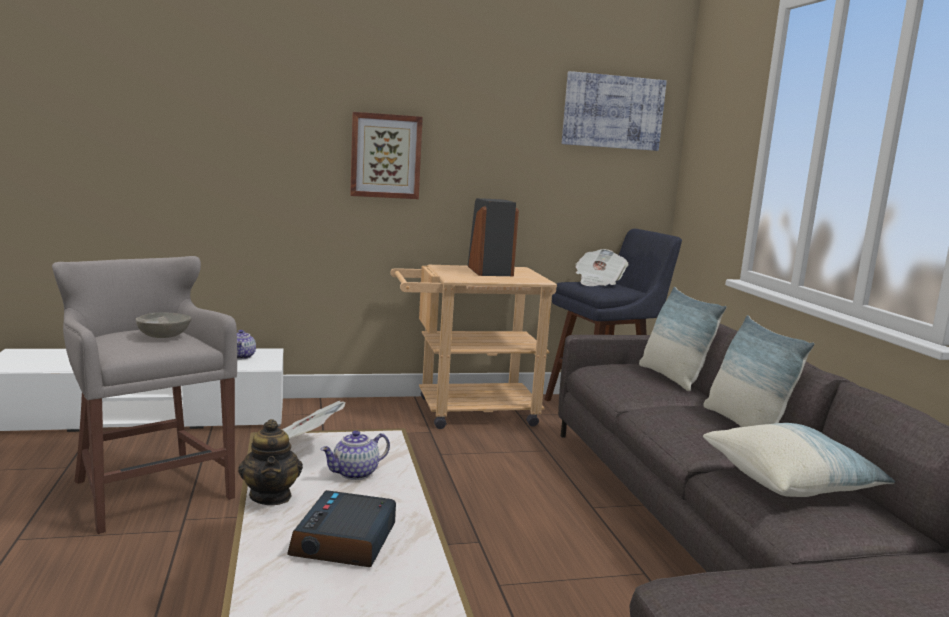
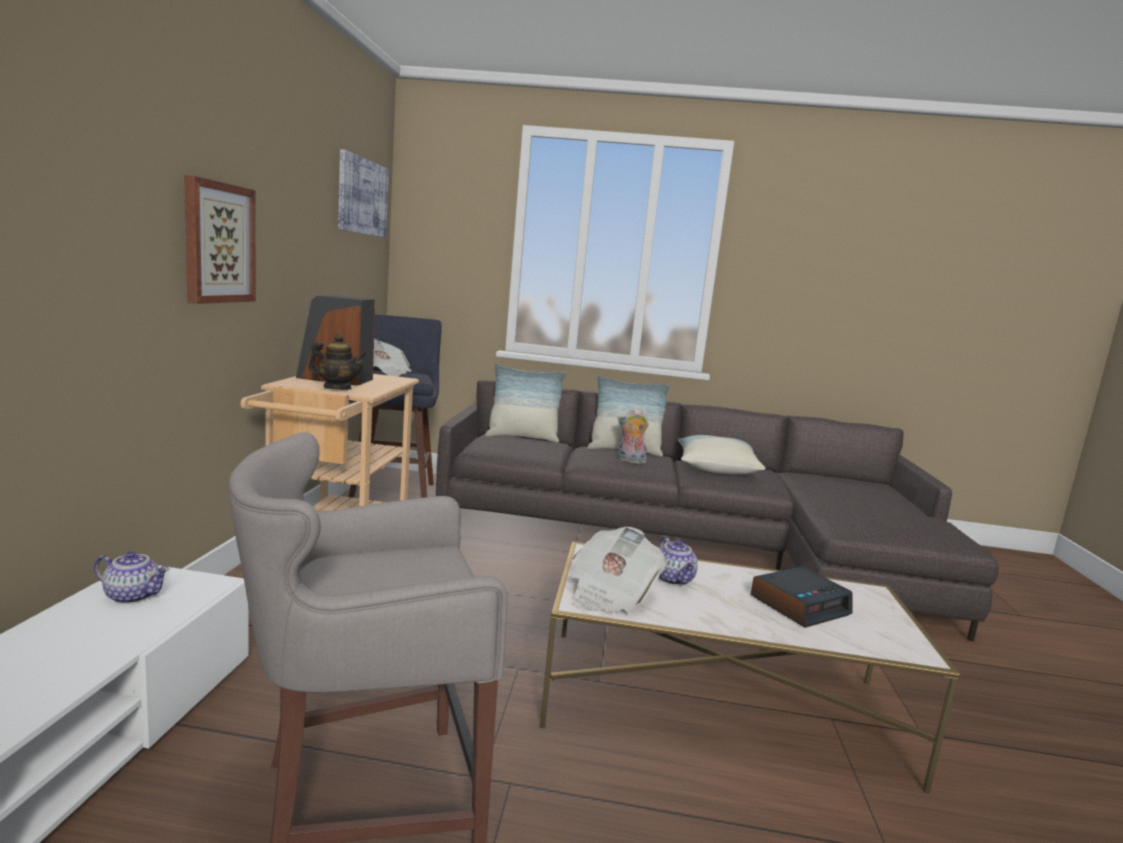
camera: 70 degrees left, 0 degrees up
grey bowl [136,312,192,338] -> none
teapot [238,419,303,505] -> teapot moved to [308,334,368,390]
alarm clock [287,490,396,567] -> alarm clock turned 60 degrees counterclockwise [751,566,853,628]
none -> plush toy [618,408,649,464]

